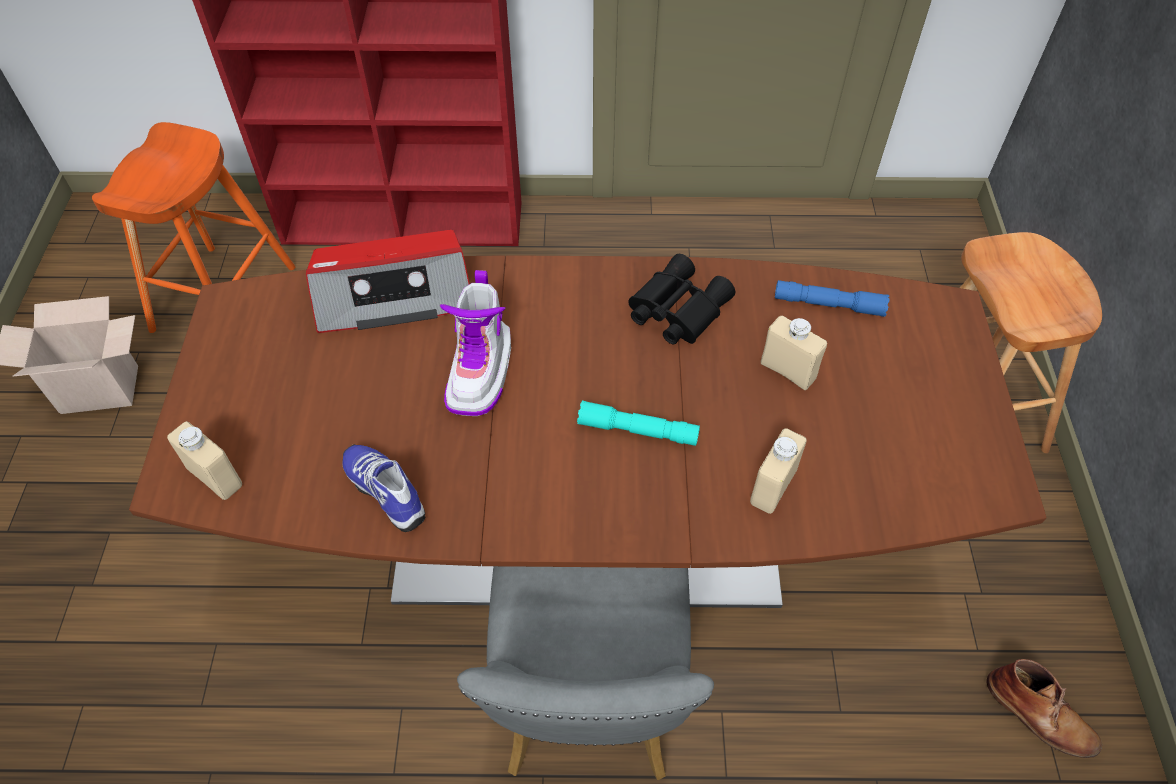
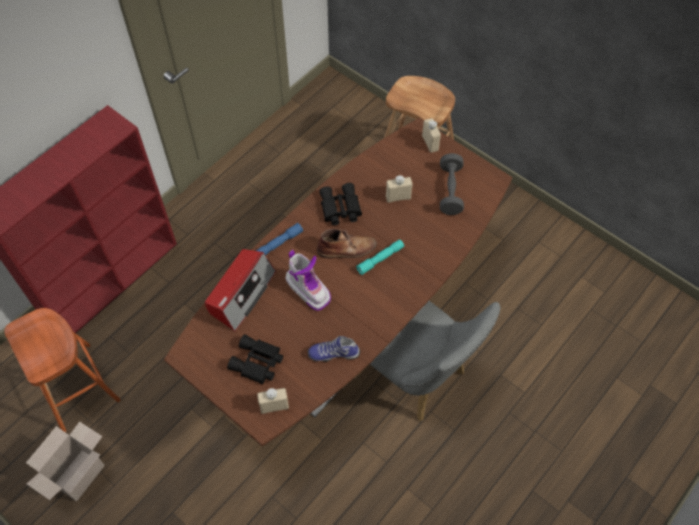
camera: 50 degrees left, 5 degrees up
beige bottle [750,428,807,514] -> beige bottle moved to [422,118,441,153]
blue flashlight [775,280,890,317] -> blue flashlight moved to [256,223,303,255]
brown boot [987,659,1102,758] -> brown boot moved to [317,229,377,258]
none -> black binoculars [227,334,283,385]
none -> grey dumbbell [440,153,464,215]

